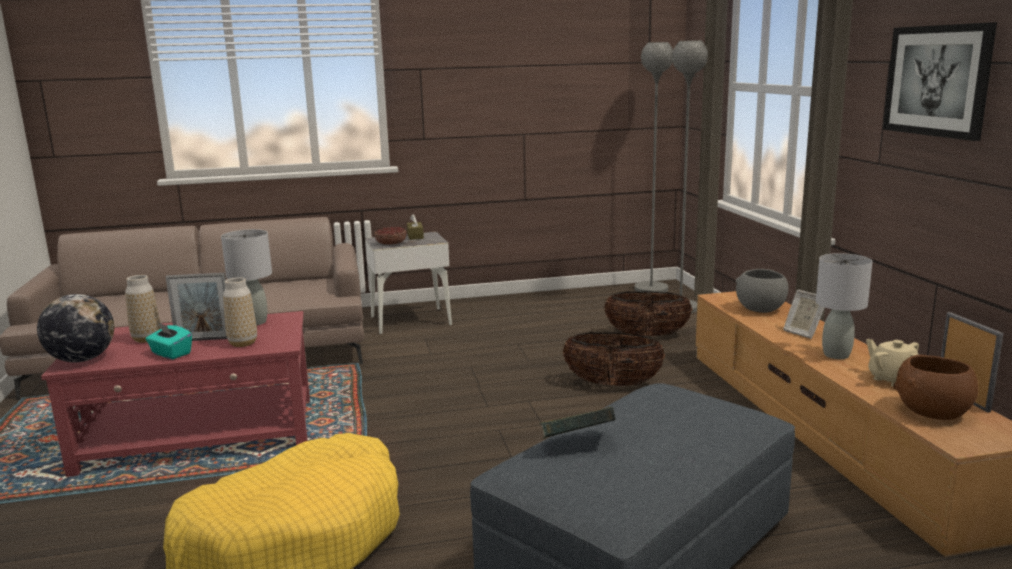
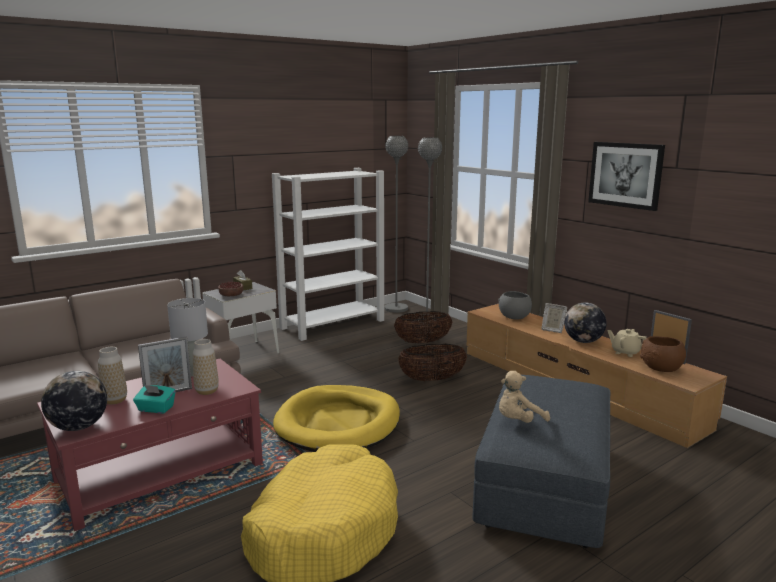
camera: 25 degrees left, 0 degrees up
book [539,407,616,439] -> beige plush toy [499,371,550,423]
grey table lamp [816,253,873,359] -> globe [564,302,607,343]
none -> white bookcase [272,168,384,341]
none -> yellow dog bed [273,385,400,452]

